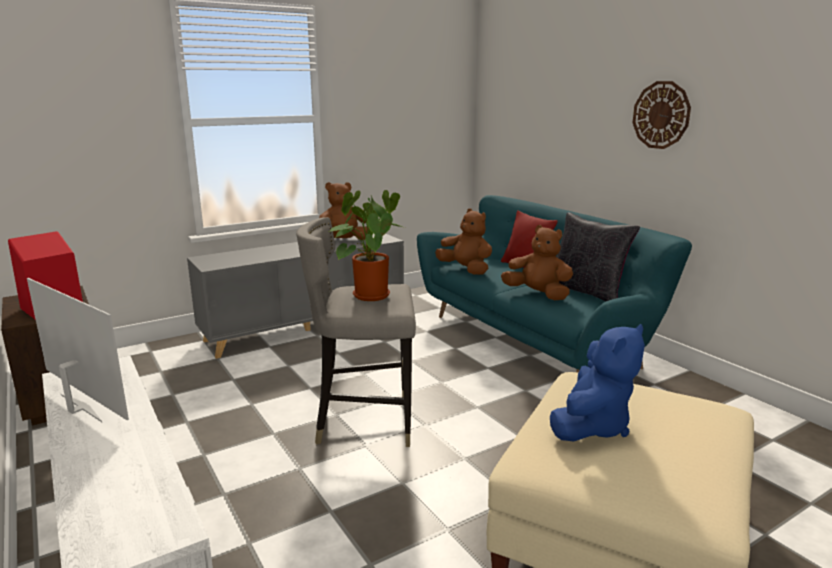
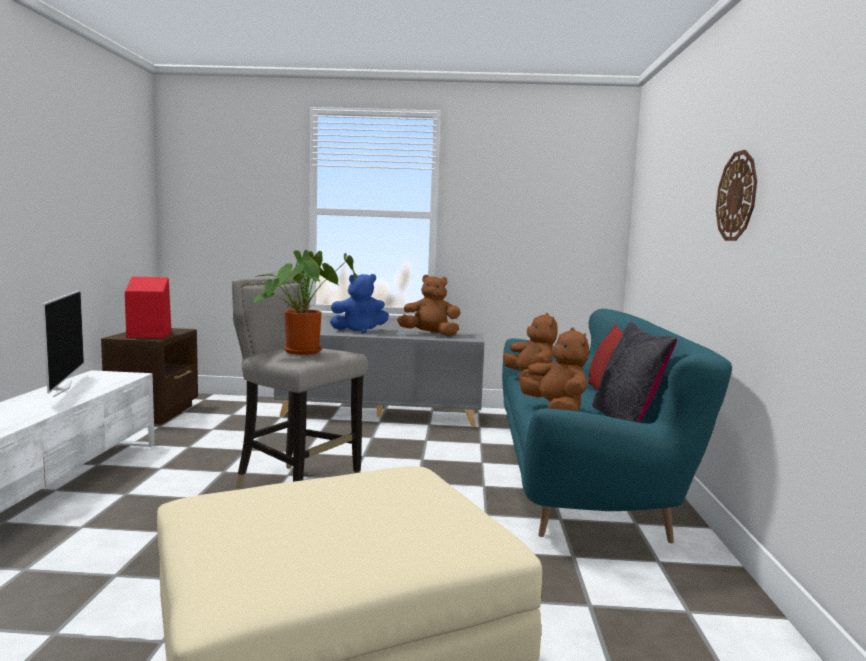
camera: 35 degrees right, 10 degrees down
blue plush toy [550,324,645,442] -> blue plush toy moved to [330,274,389,334]

